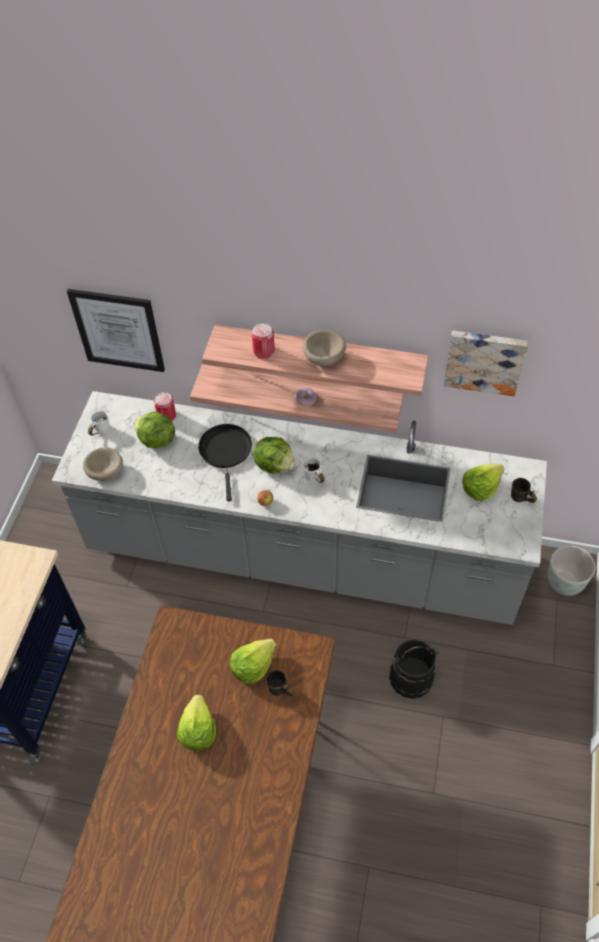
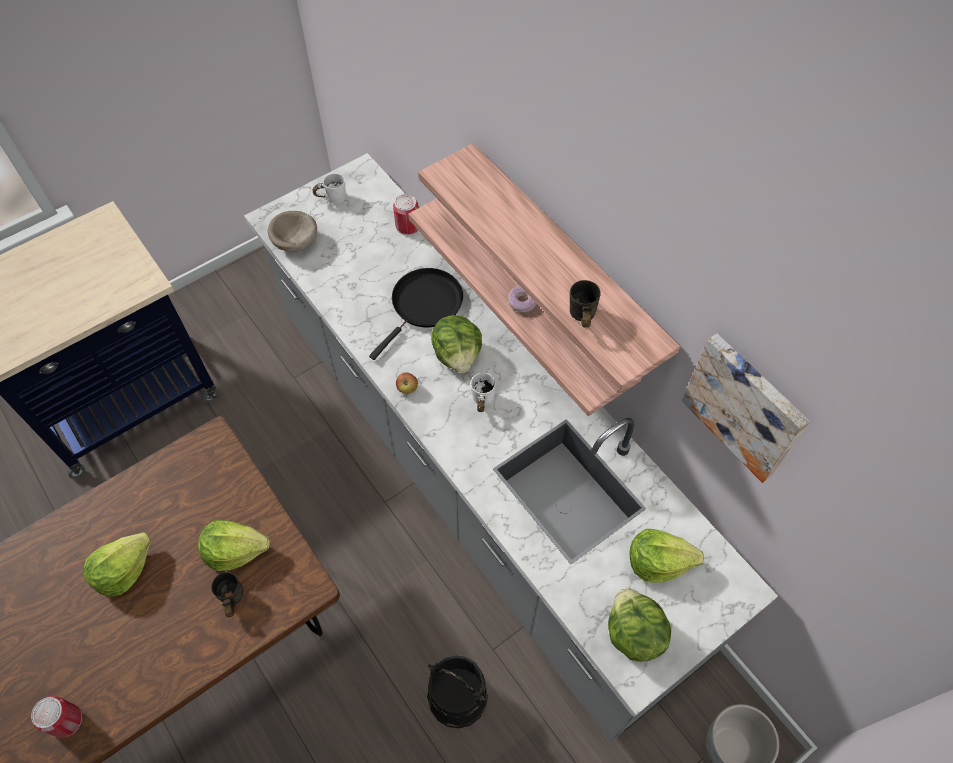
camera: 40 degrees right, 5 degrees up
picture [67,289,165,372] -> none
lettuce [134,412,175,448] -> lettuce moved to [608,588,671,662]
can [252,323,275,359] -> can moved to [31,696,82,738]
beige bowl [302,330,346,366] -> none
grey mug [511,478,537,503] -> grey mug moved to [570,280,601,328]

